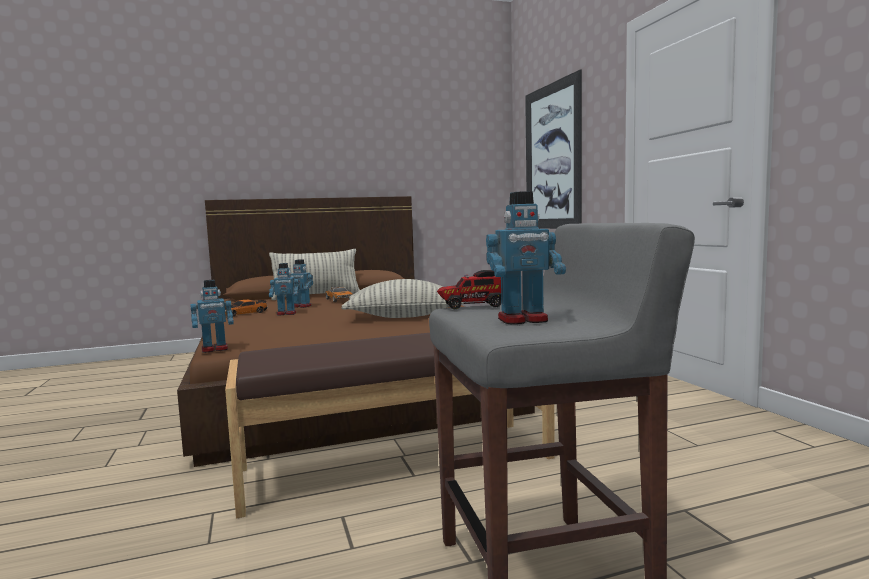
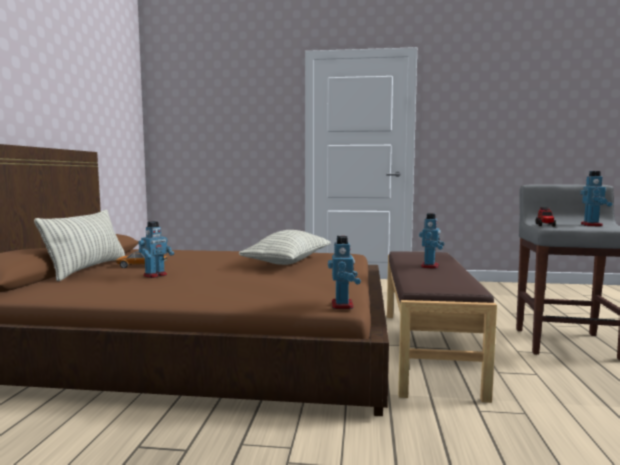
camera: 65 degrees left, 0 degrees up
toy car [225,299,268,316] -> none
toy robot [269,263,299,316] -> toy robot moved to [419,213,444,269]
picture [525,70,582,229] -> none

